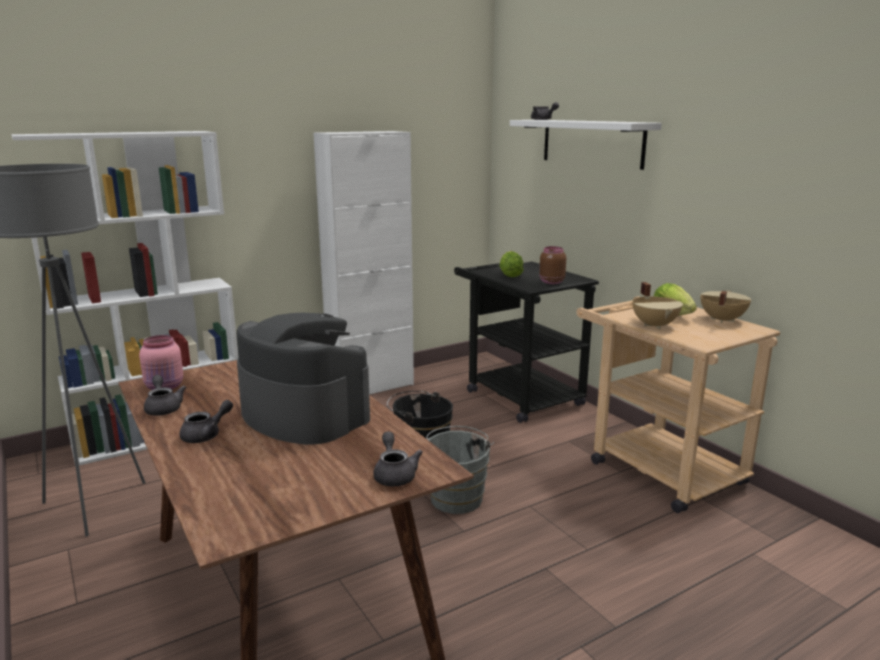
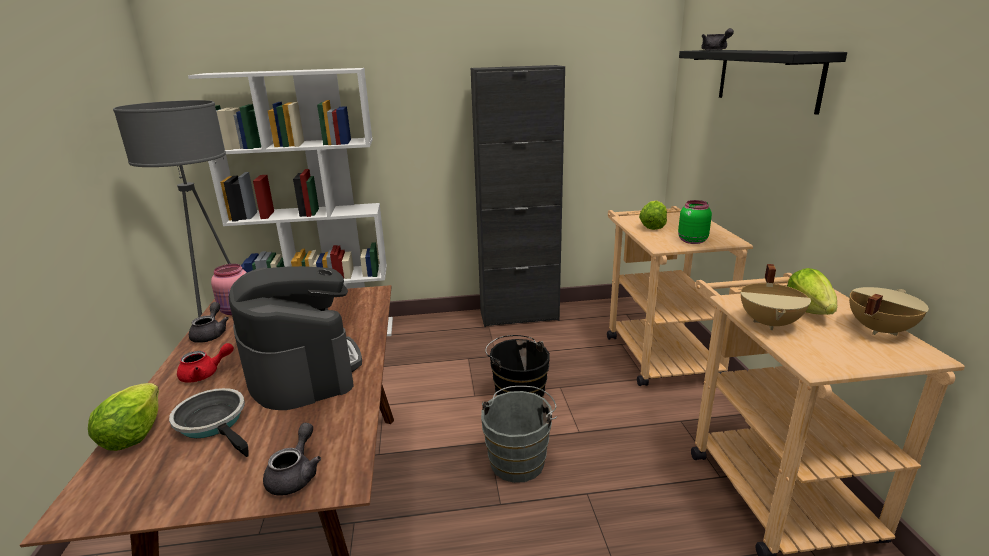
camera: 25 degrees right, 5 degrees up
grey teapot [179,400,233,443] -> red teapot [177,343,234,383]
white cabinet [313,131,414,395] -> black cabinet [471,65,565,327]
black cart [454,262,599,423] -> beige cart [607,206,753,386]
white shelf [510,120,662,170] -> black shelf [679,50,847,115]
brown jar [539,246,566,284] -> green jar [678,200,712,244]
none -> lettuce [88,383,159,451]
none -> frying pan [169,388,249,457]

